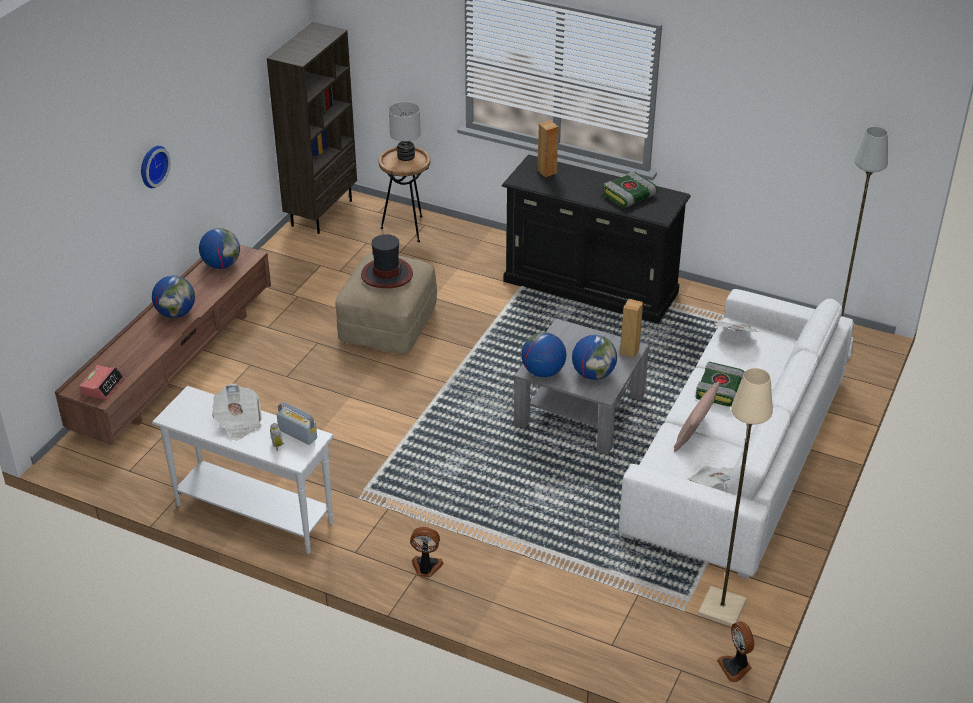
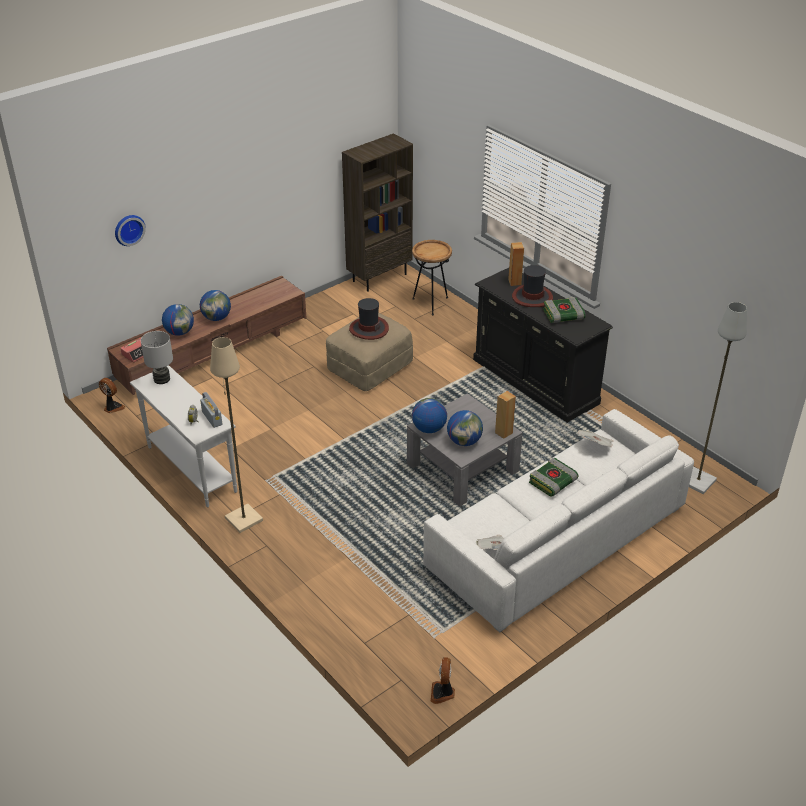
camera: 25 degrees right, 0 degrees up
wall clock [141,146,171,188] -> wall clock moved to [115,215,145,246]
globe [199,228,240,269] -> globe moved to [162,304,194,336]
newspaper [212,383,262,441] -> none
grey table lamp [389,102,421,161] -> grey table lamp moved to [141,331,173,384]
fan [410,527,444,577] -> fan moved to [99,378,126,413]
beige pillow [674,382,720,452] -> none
beige floor lamp [698,368,773,627] -> beige floor lamp moved to [210,337,263,533]
none -> hat [512,265,553,307]

